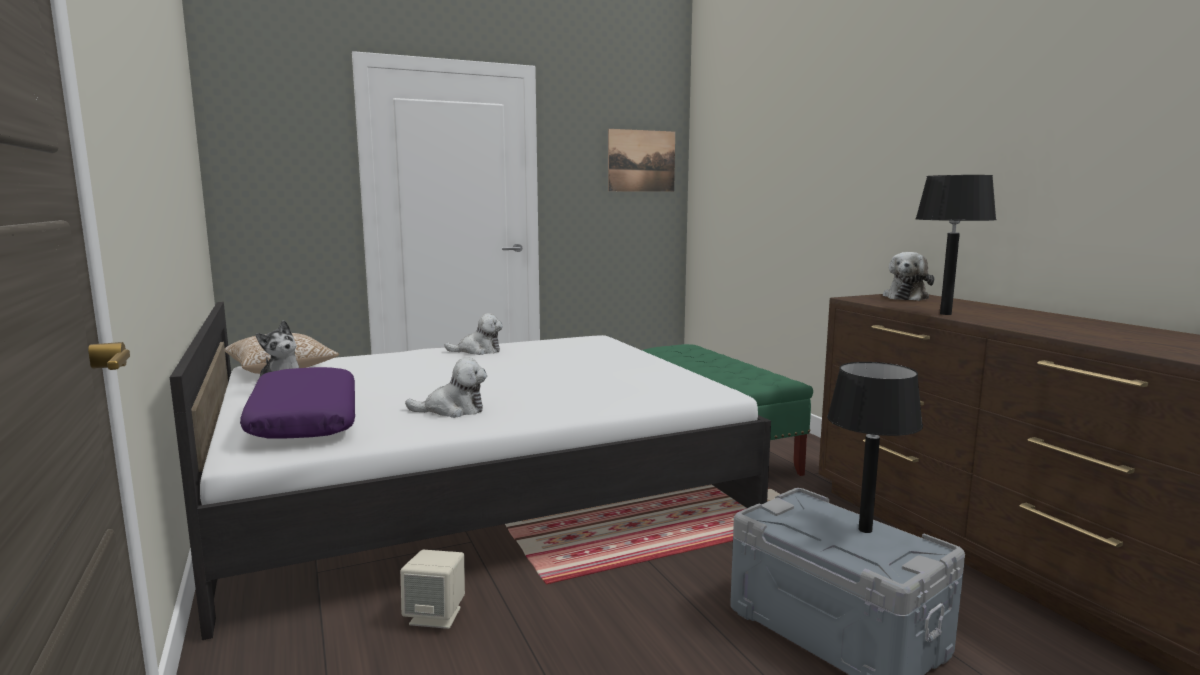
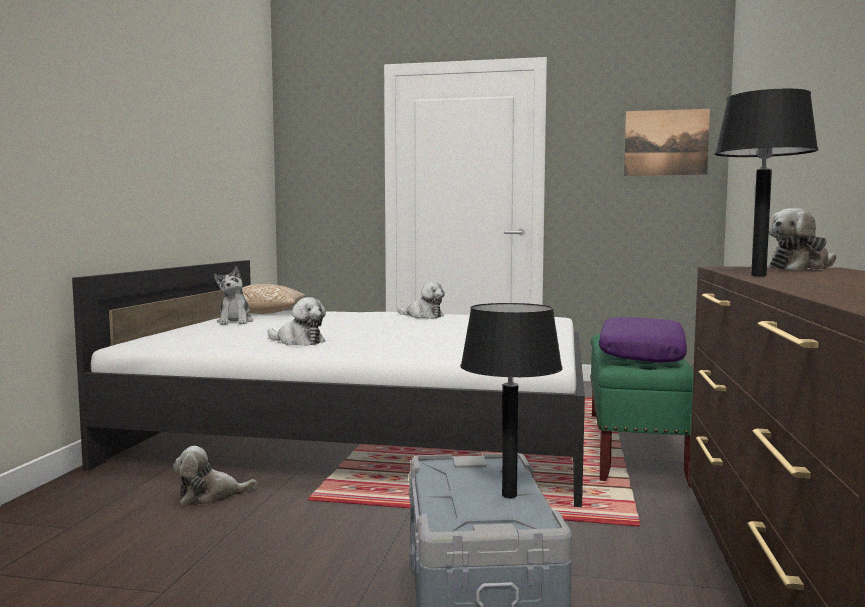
camera: 35 degrees right, 5 degrees down
purple pillow [240,367,355,439] -> purple pillow moved to [599,317,687,363]
beige speaker [401,550,465,629] -> plush toy [173,446,257,505]

